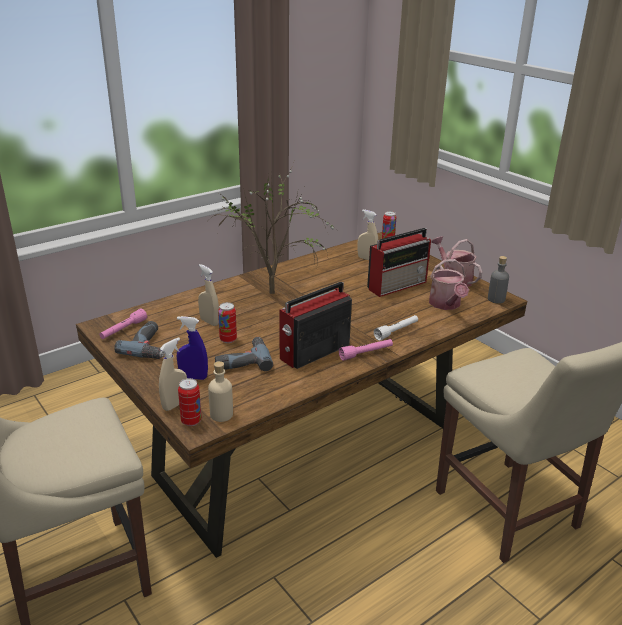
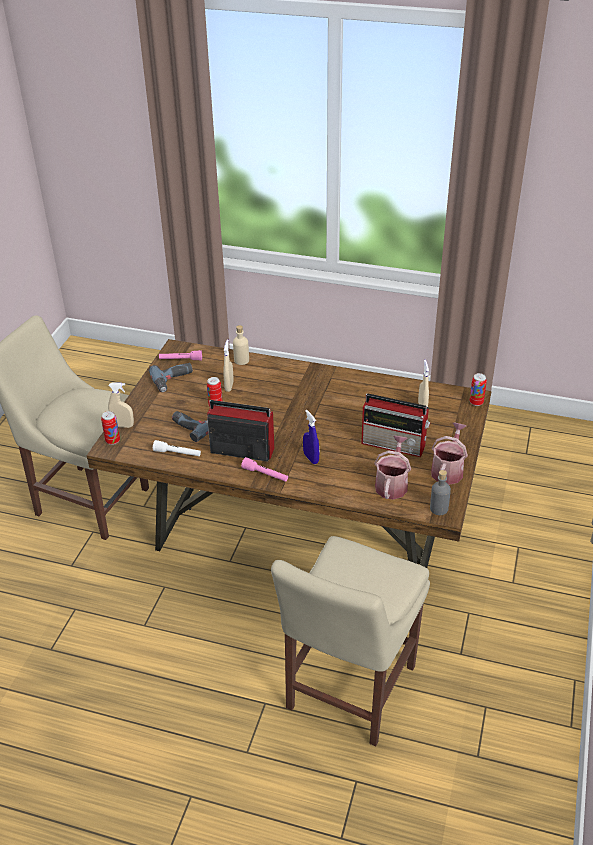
camera: 55 degrees right, 10 degrees up
blue spray bottle [177,316,208,380] -> blue spray bottle moved to [303,410,319,464]
beige bottle [208,361,233,422] -> beige bottle moved to [233,325,249,365]
potted plant [210,163,336,294] -> none
white flashlight [374,315,418,341] -> white flashlight moved to [153,440,201,456]
watering can [429,259,469,310] -> watering can turned 150 degrees clockwise [374,436,411,500]

